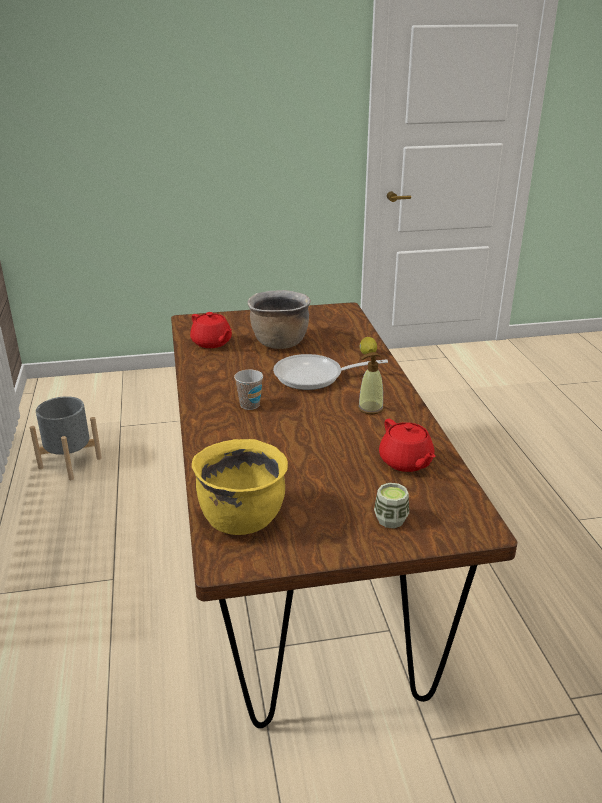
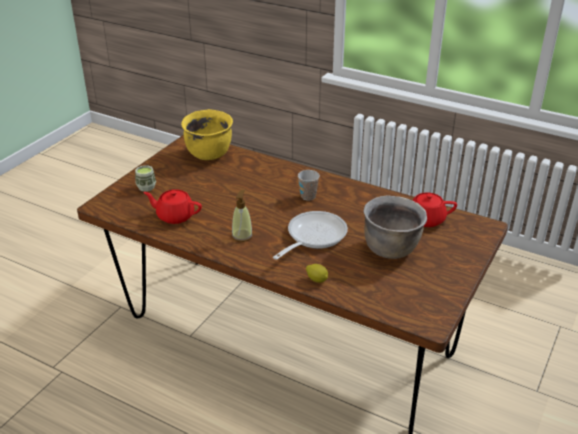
camera: 130 degrees right, 5 degrees up
grey planter [30,396,102,480] -> none

